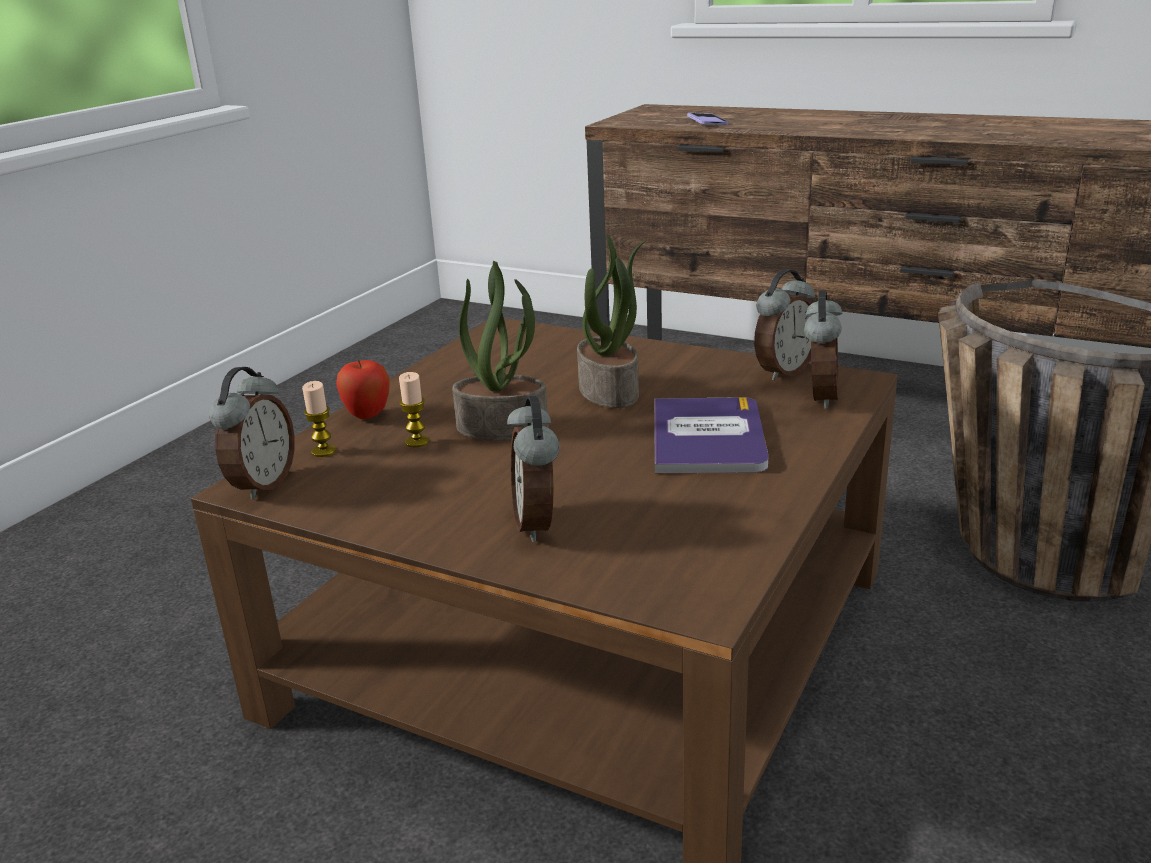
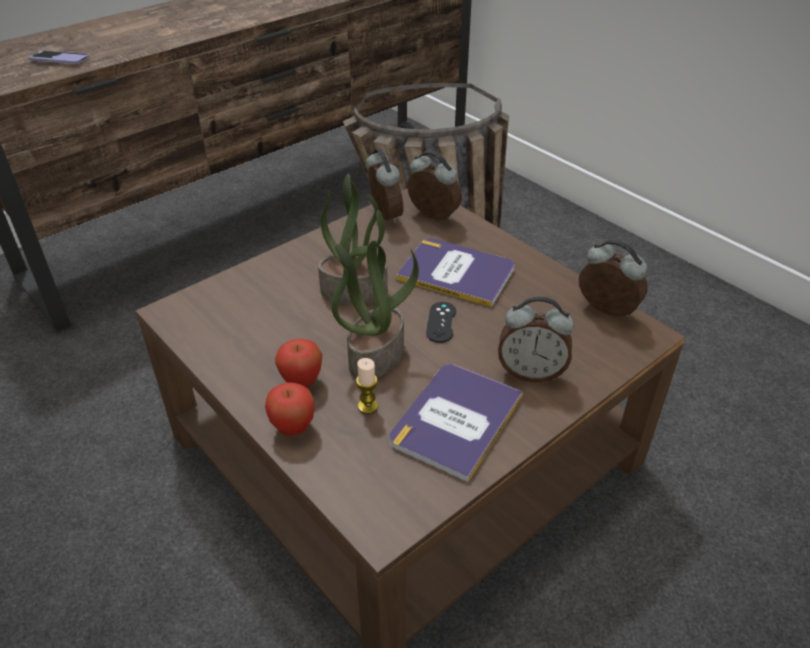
camera: 70 degrees left, 15 degrees up
alarm clock [209,367,295,500] -> alarm clock moved to [579,240,648,317]
candle [302,381,336,457] -> none
none -> apple [275,339,322,387]
none -> book [389,364,523,482]
none -> black game controller [426,302,456,343]

